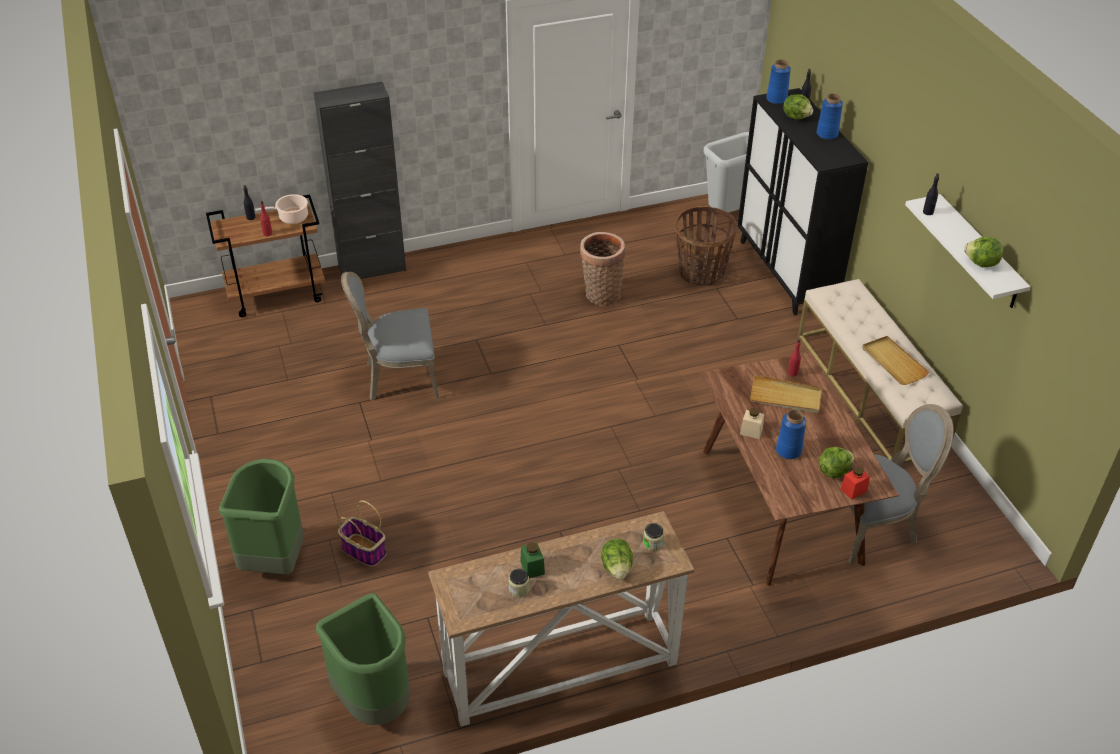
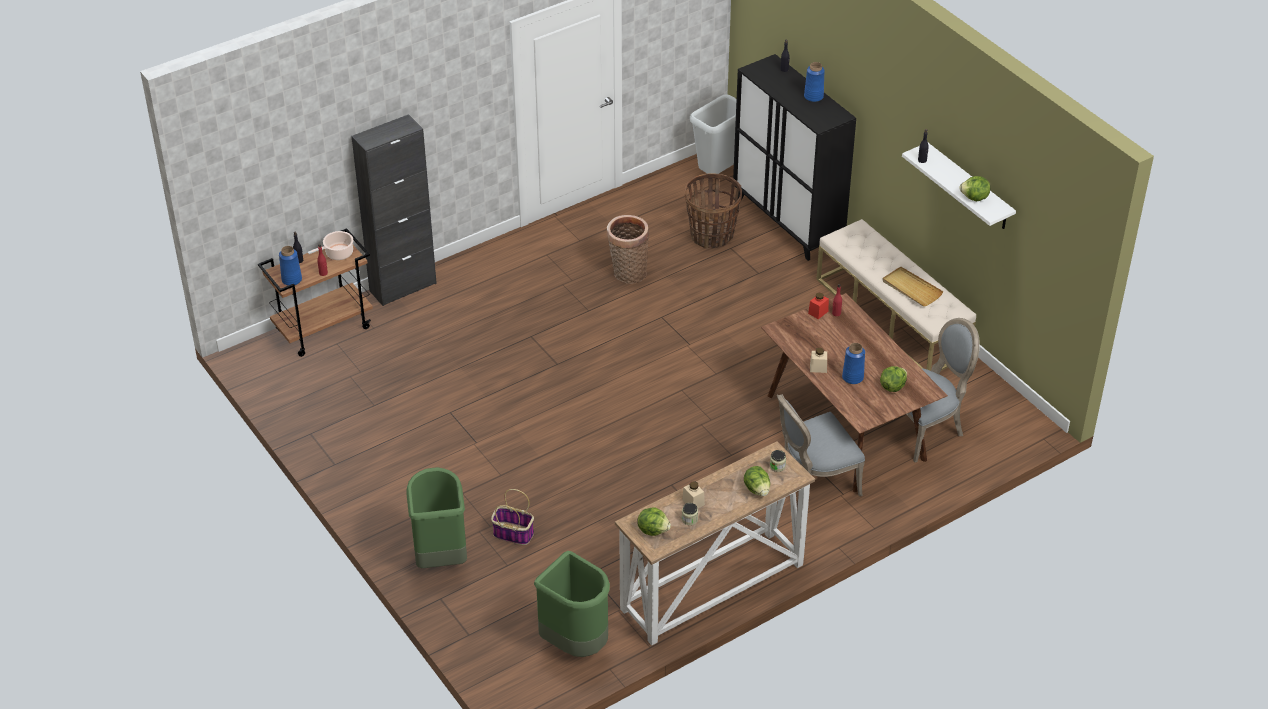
camera: 15 degrees left, 0 degrees up
grey chair [341,272,439,401] -> grey chair moved to [777,394,865,496]
green jar [520,543,545,578] -> beige jar [682,481,705,509]
beige tray [750,374,822,414] -> none
blue vase [766,60,791,104] -> blue vase moved to [279,246,302,286]
lettuce [783,94,813,120] -> lettuce moved to [637,507,671,536]
red jar [840,466,870,500] -> red jar moved to [808,293,829,319]

